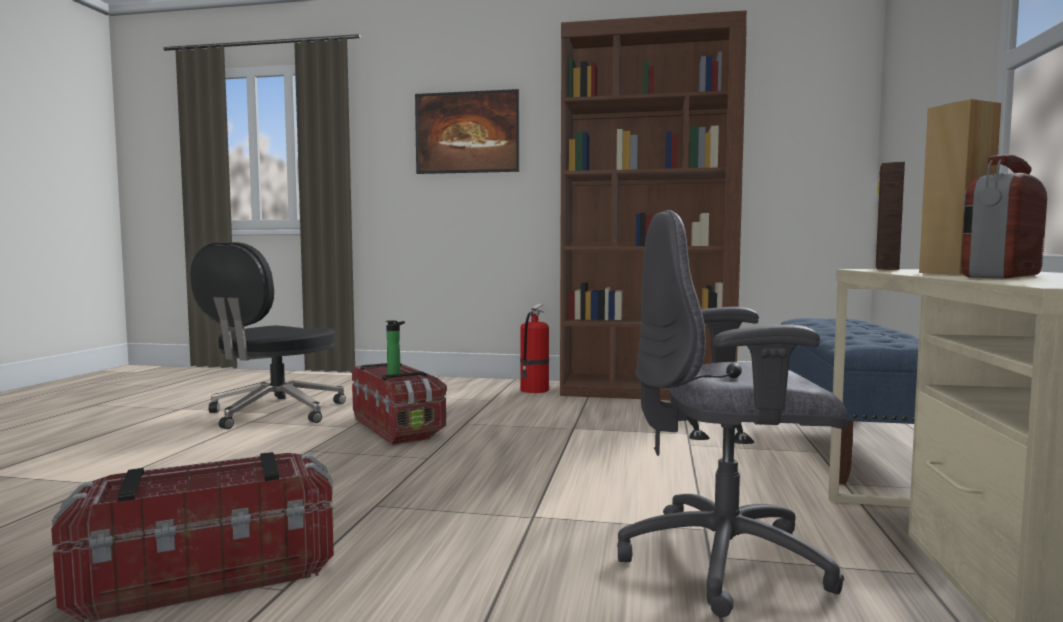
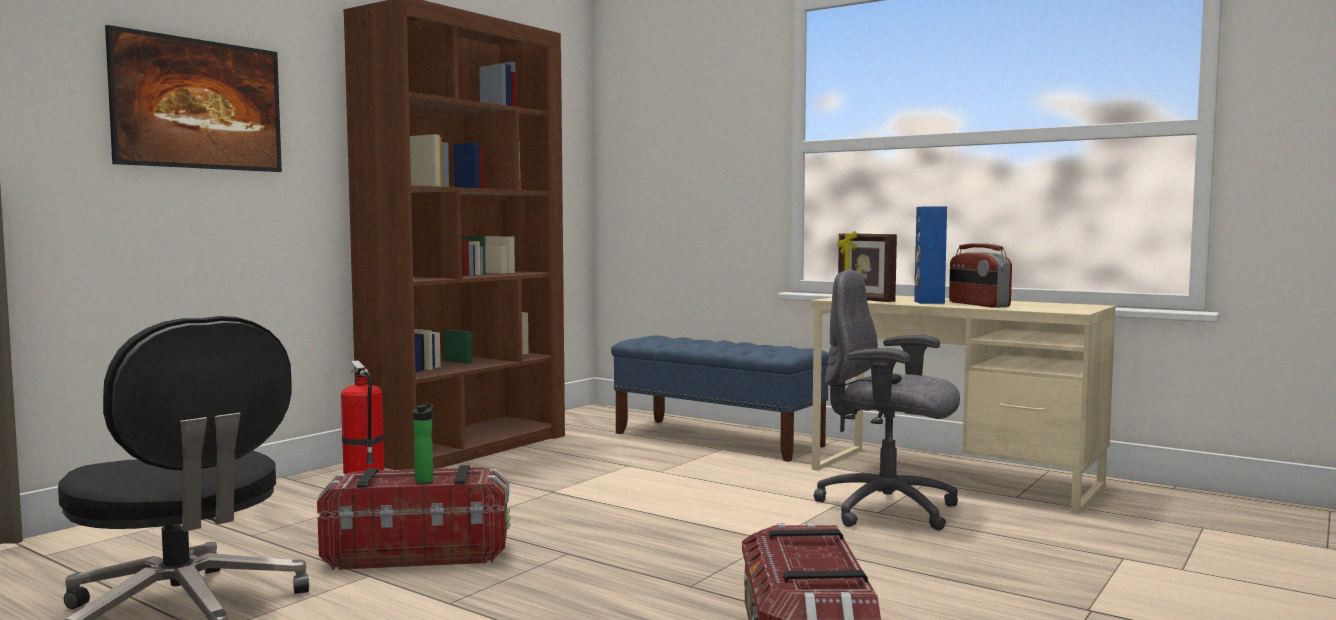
camera: 65 degrees left, 0 degrees up
grey office chair [617,210,847,617] -> grey office chair turned 90 degrees clockwise [814,270,960,530]
brown speaker [919,99,1001,274] -> blue speaker [914,207,947,304]

